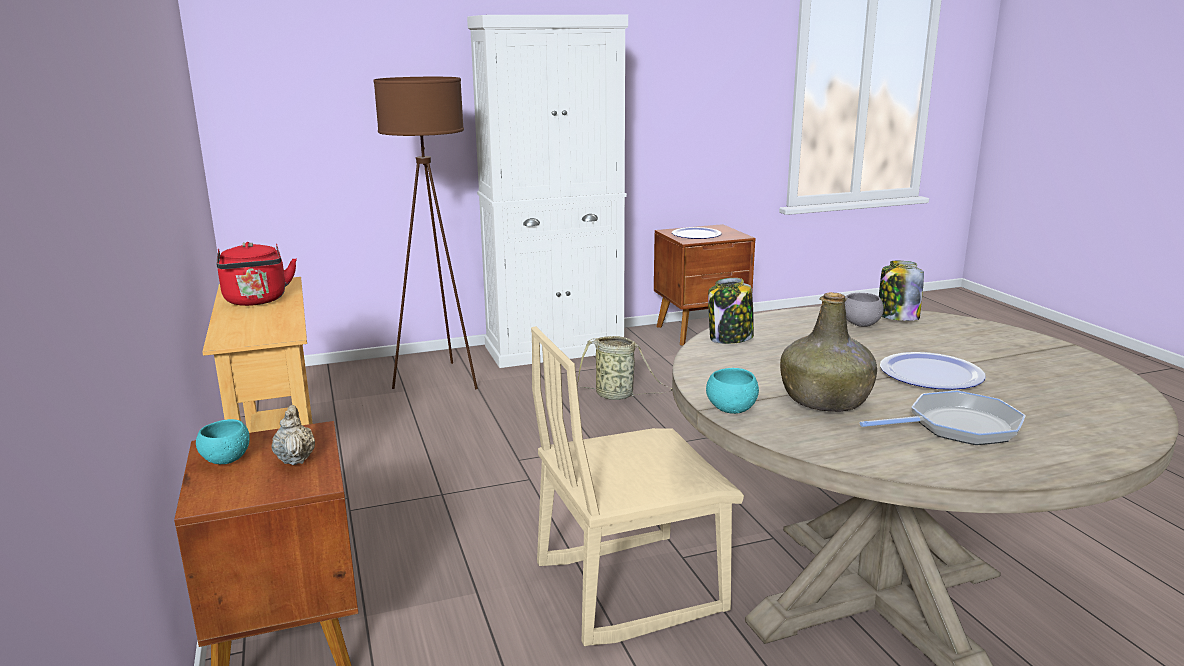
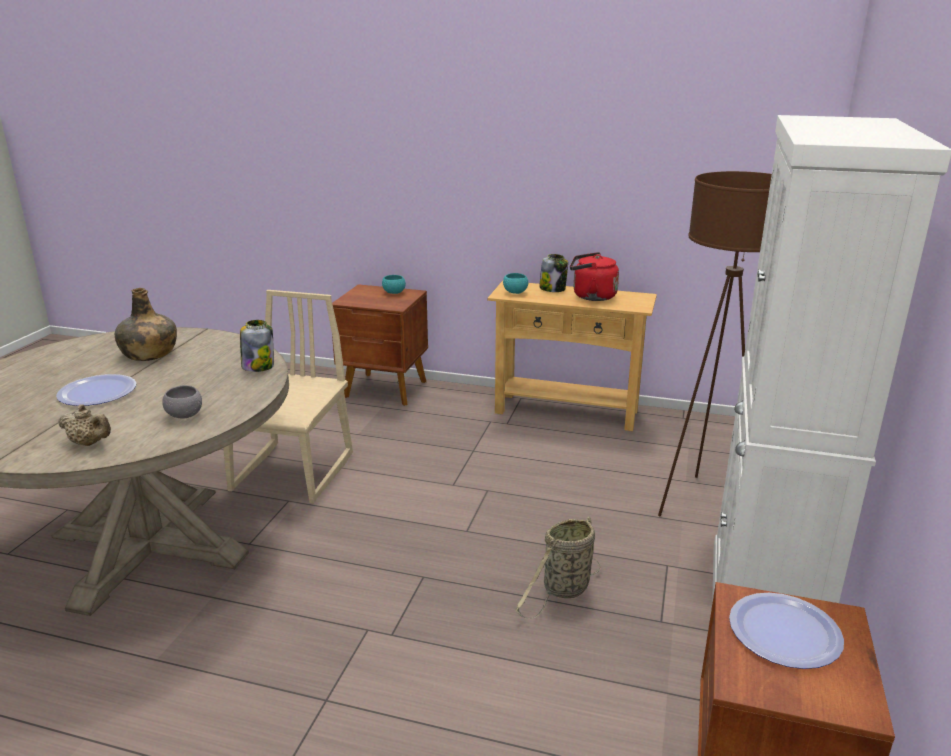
camera: 125 degrees right, 5 degrees up
beige teapot [271,405,315,465] -> beige teapot moved to [58,404,111,446]
turquoise bowl [706,368,759,414] -> turquoise bowl moved to [503,273,528,294]
frying pan [860,390,1026,445] -> none
jar [879,261,924,321] -> jar moved to [539,254,568,292]

